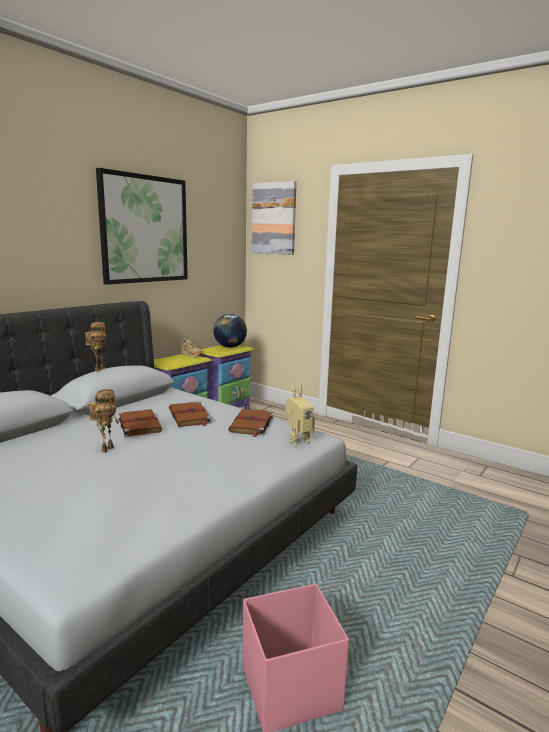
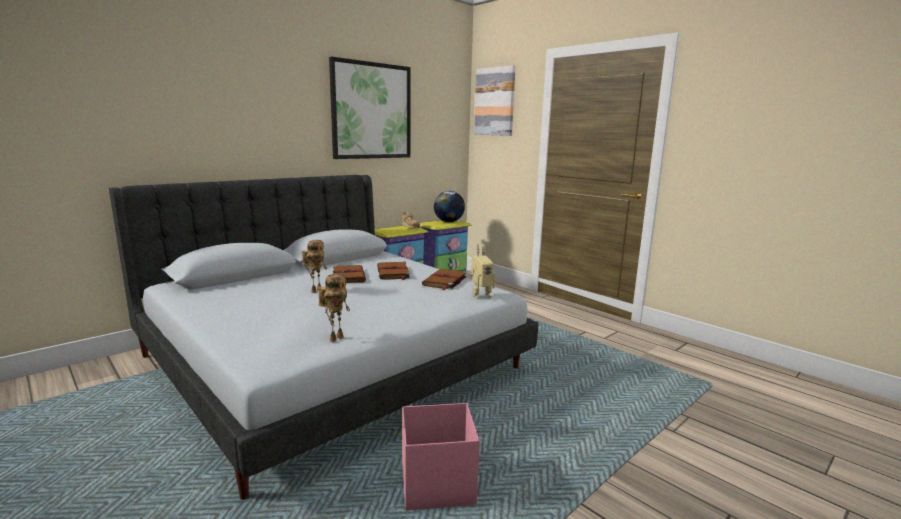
camera: 10 degrees right, 0 degrees up
toy robot [85,322,109,371] -> toy robot moved to [318,273,350,342]

